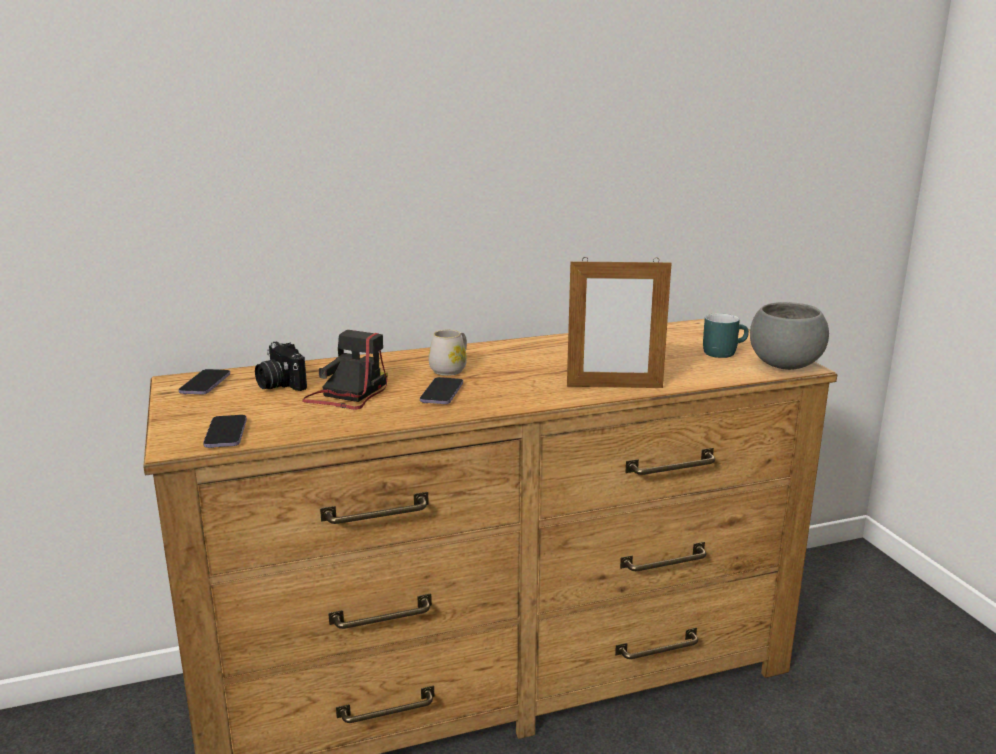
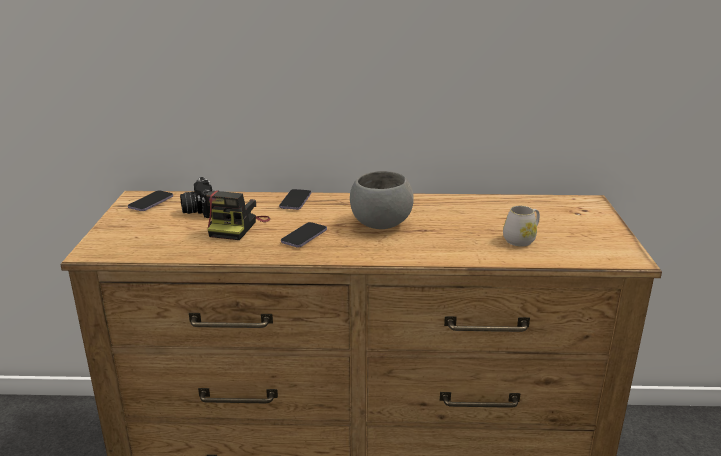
camera: 20 degrees right, 5 degrees up
phone [203,415,247,448] -> phone moved to [279,189,311,210]
camera [302,330,388,410] -> camera turned 150 degrees clockwise [206,190,270,240]
white mug [429,330,467,376] -> white mug moved to [503,206,540,247]
picture frame [567,257,672,388] -> none
turquoise mug [703,313,749,358] -> none
grey bowl [750,302,829,370] -> grey bowl moved to [350,171,414,229]

